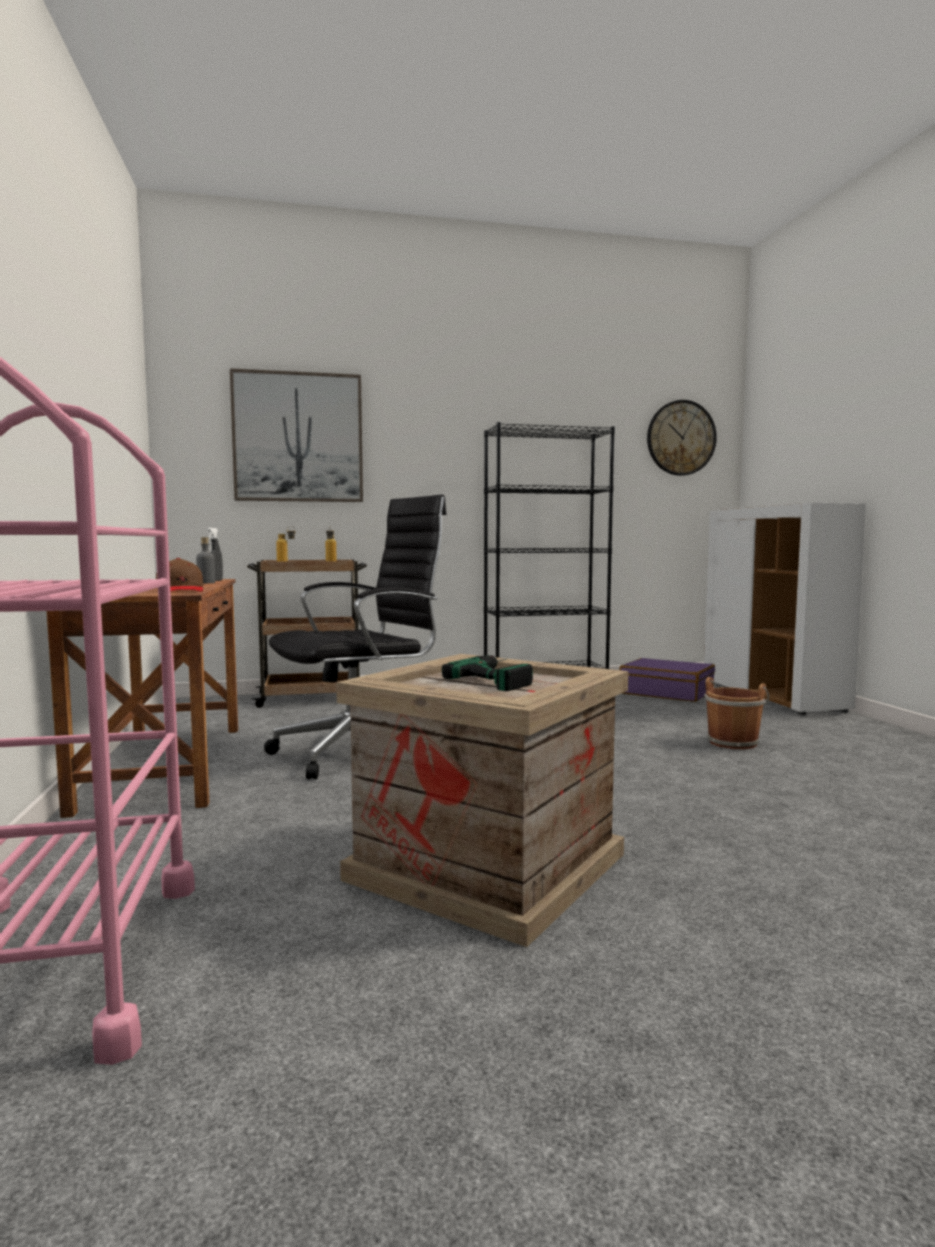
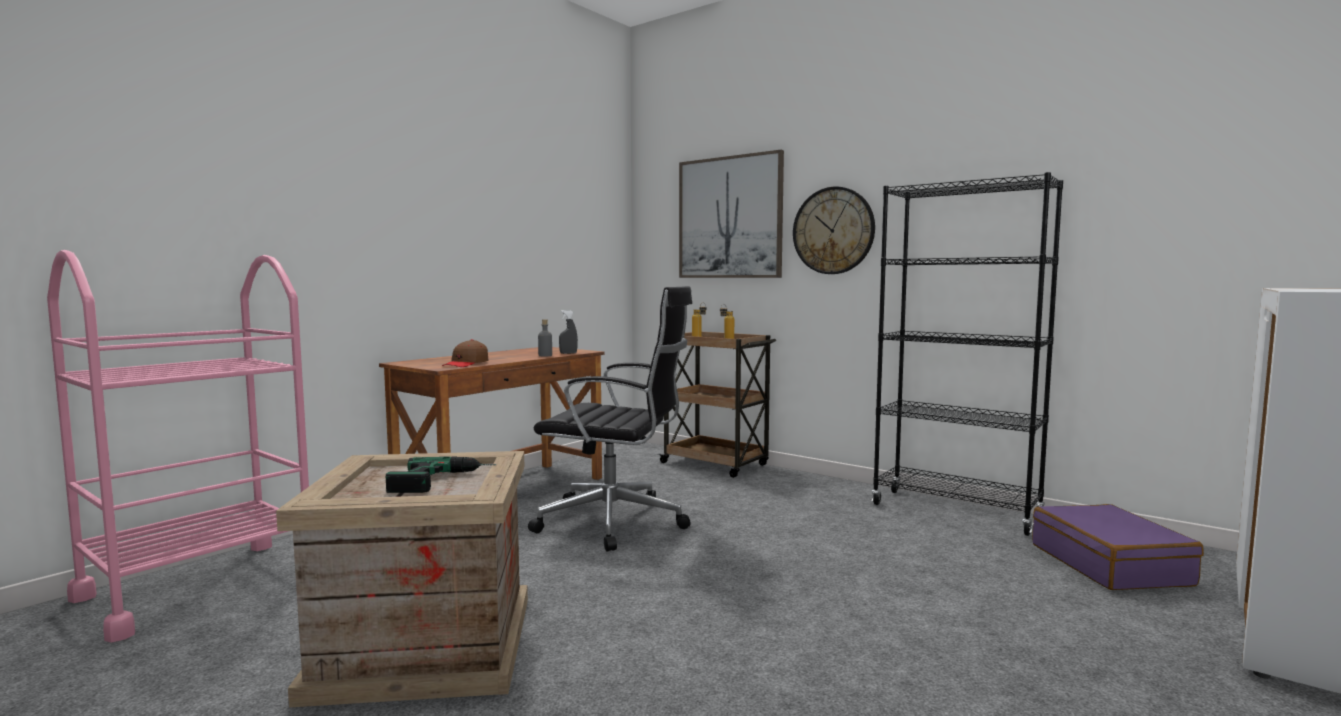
camera: 50 degrees right, 0 degrees up
wall clock [647,400,717,476] -> wall clock moved to [793,187,875,274]
brown bucket [704,677,769,750] -> none

